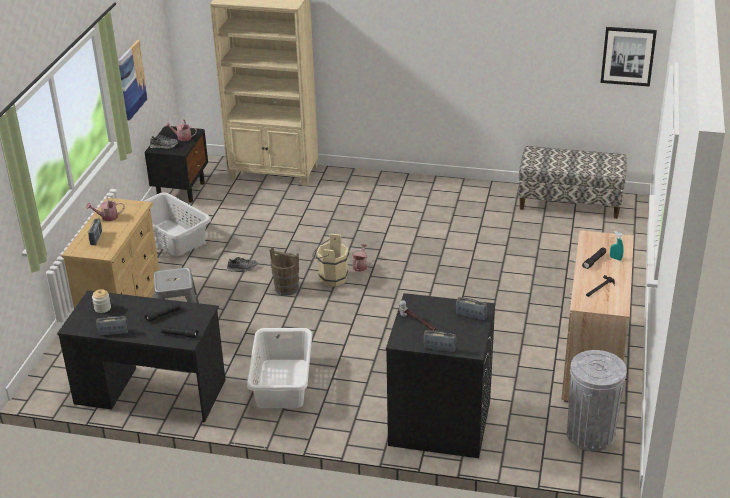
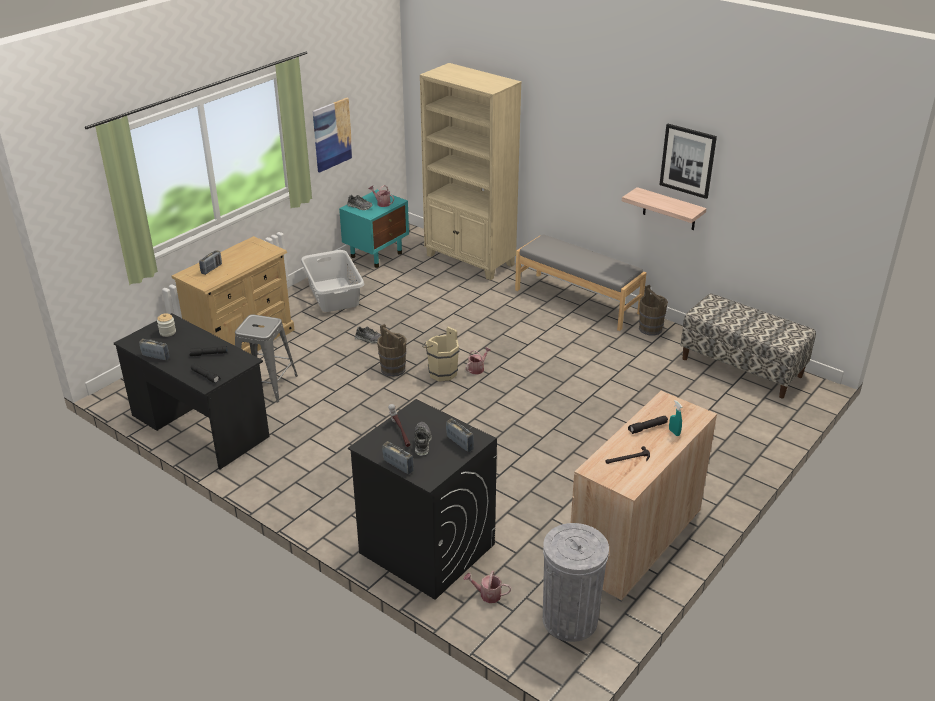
camera: 25 degrees right, 0 degrees up
watering can [86,196,124,221] -> watering can moved to [464,571,511,603]
black nightstand [144,126,208,202] -> turquoise nightstand [339,190,409,268]
white laundry basket [247,328,312,408] -> none
picture [601,27,657,87] -> picture moved to [659,124,717,199]
none -> shoe [414,422,432,456]
none -> grey bench [515,234,646,331]
none -> shelf [622,187,707,230]
none -> brown bucket [639,285,668,336]

